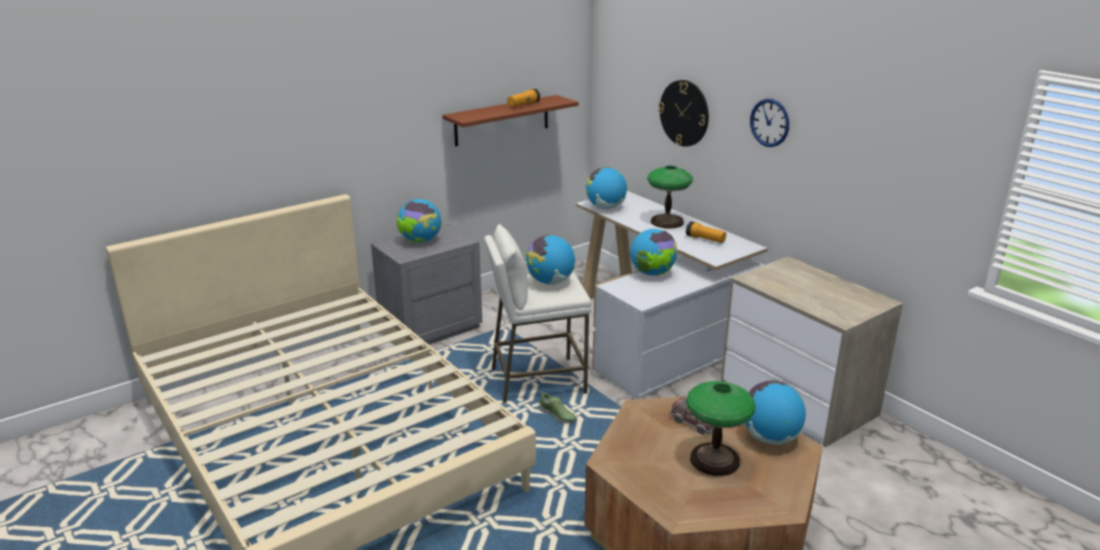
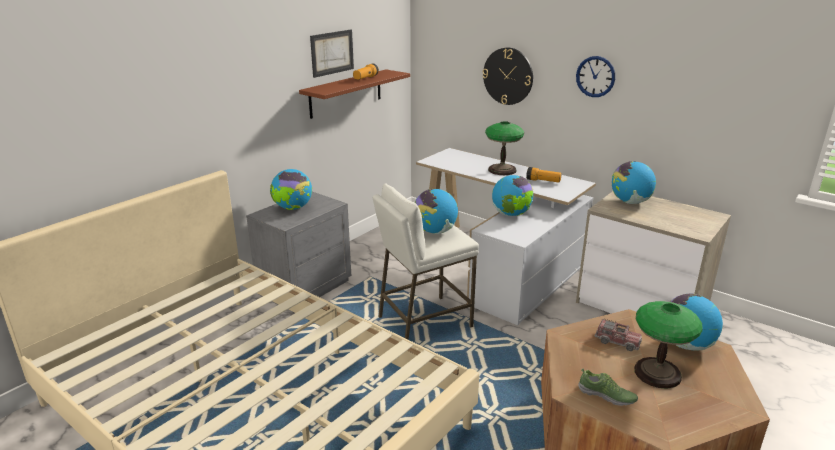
camera: 15 degrees left, 0 degrees up
shoe [539,391,577,423] -> shoe moved to [578,369,638,406]
globe [585,167,627,209] -> globe moved to [612,161,656,204]
none -> picture [310,29,354,78]

